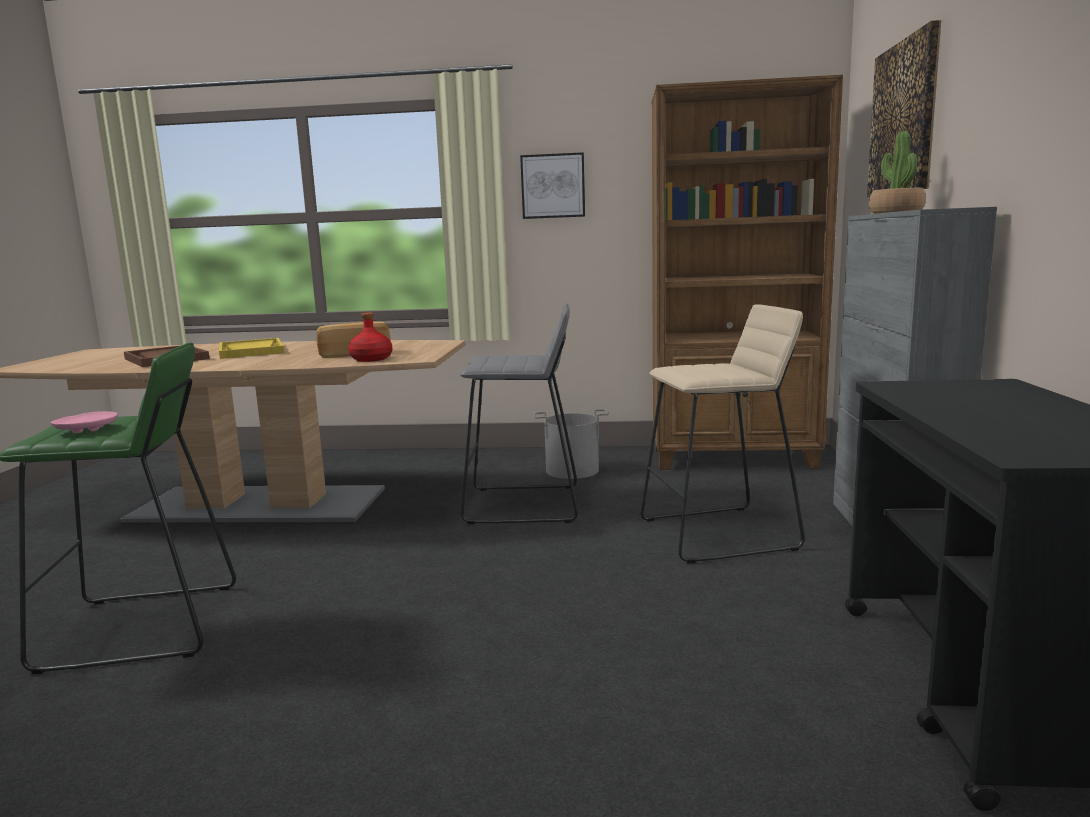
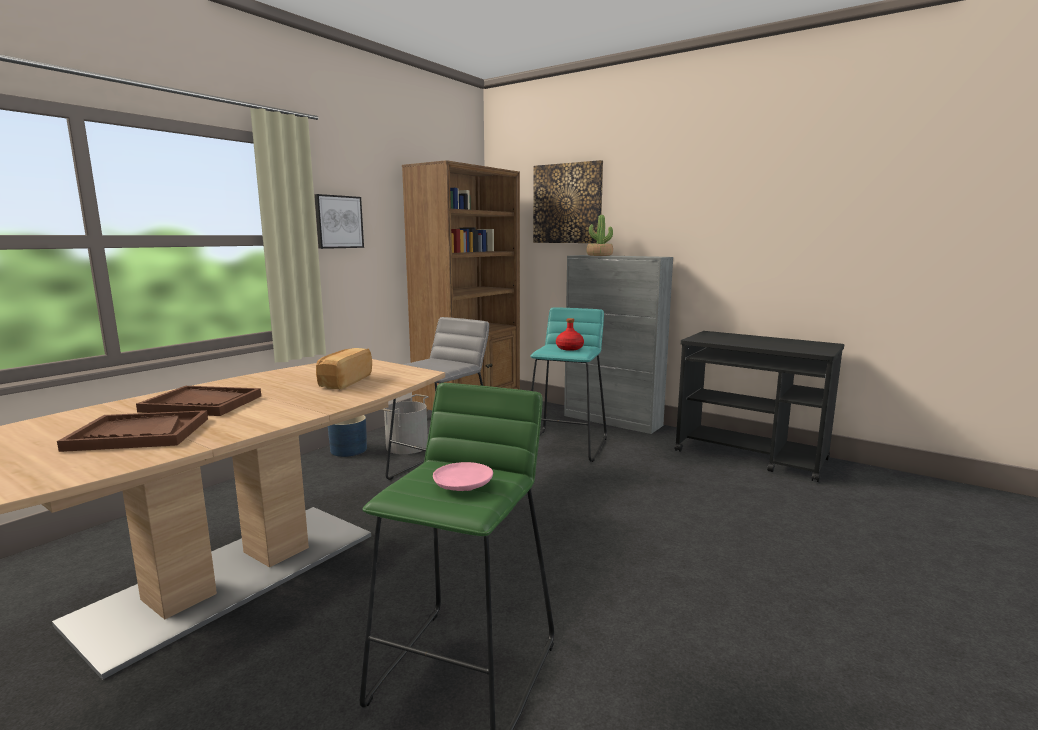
camera: 60 degrees left, 0 degrees up
yellow tray [219,338,284,359] -> brown tray [136,386,261,416]
red bottle [348,312,392,362] -> red bottle moved to [556,318,584,351]
beige stool [641,304,805,563] -> turquoise stool [530,308,607,462]
none -> blue planter [328,415,367,457]

